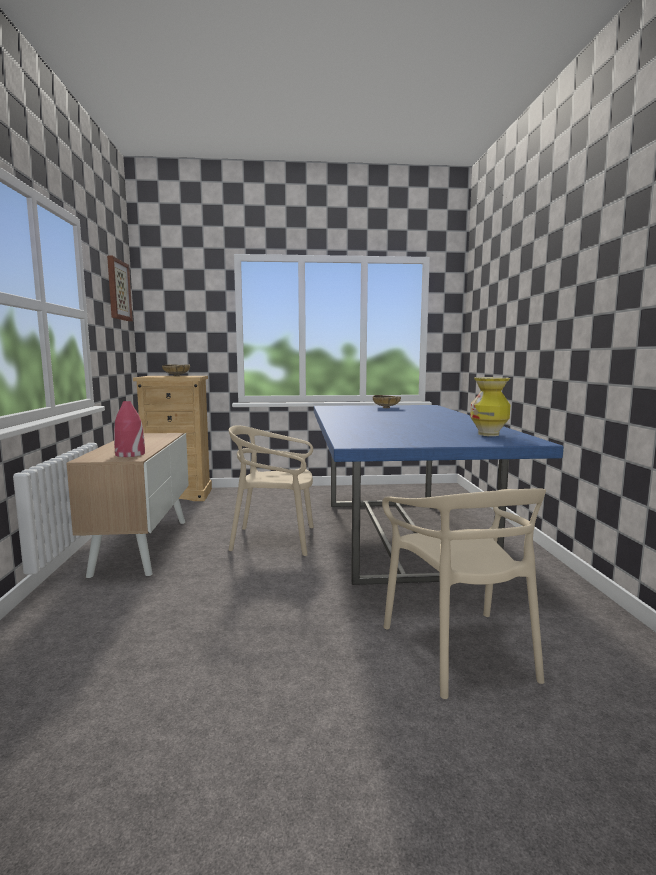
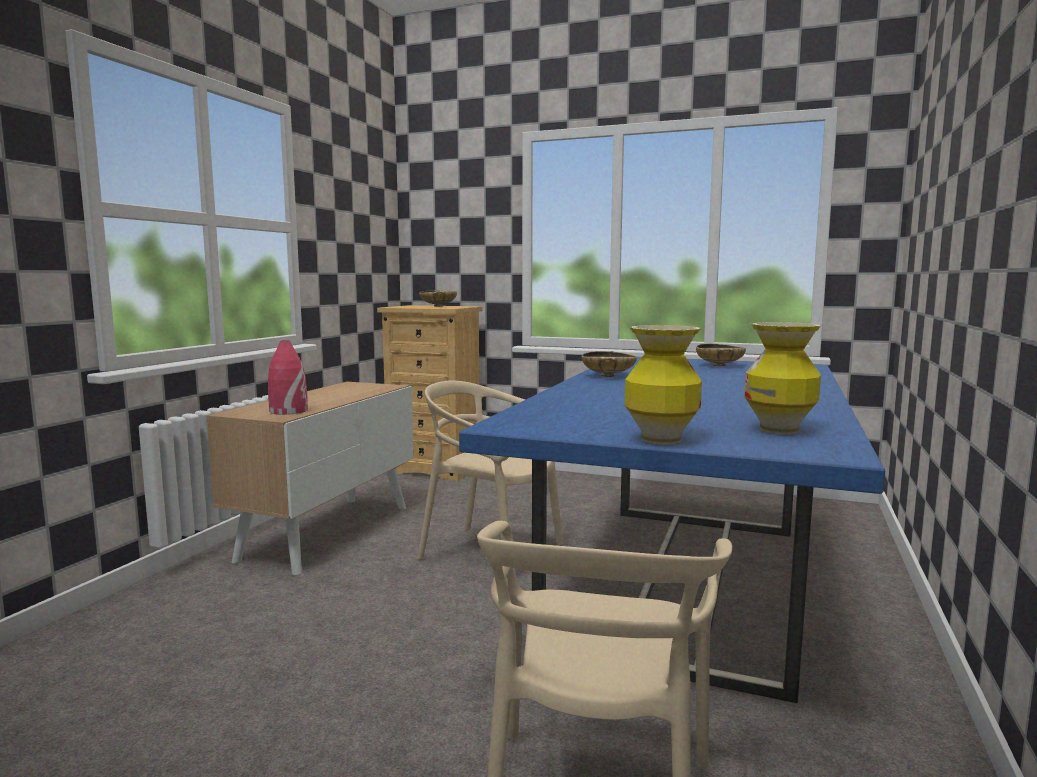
camera: 25 degrees right, 0 degrees up
picture [107,256,133,321] -> none
none -> beige bowl [582,351,637,377]
none -> vase [625,325,702,445]

